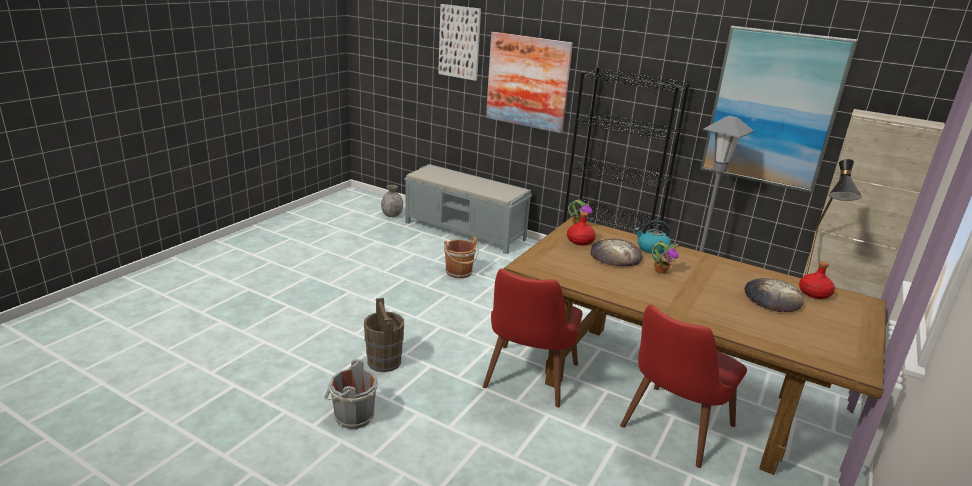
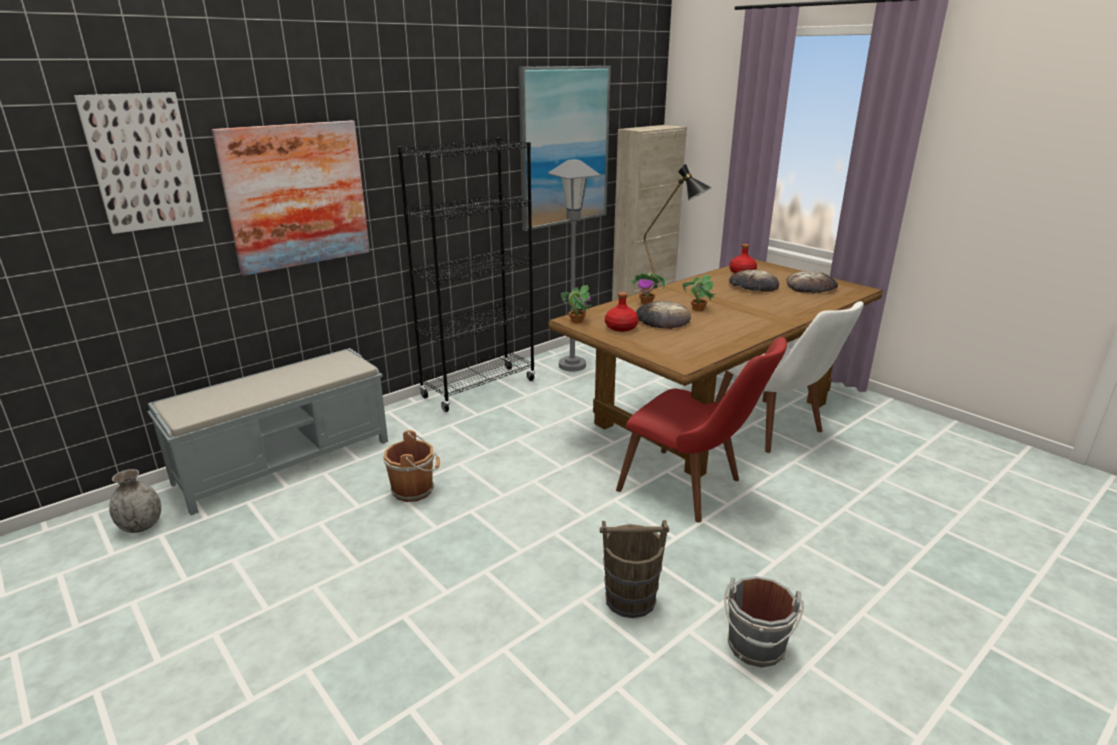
camera: 70 degrees left, 0 degrees up
red chair [620,304,747,468] -> white chair [715,301,864,453]
kettle [634,220,671,254] -> potted plant [629,273,666,304]
none -> bread [786,271,838,293]

